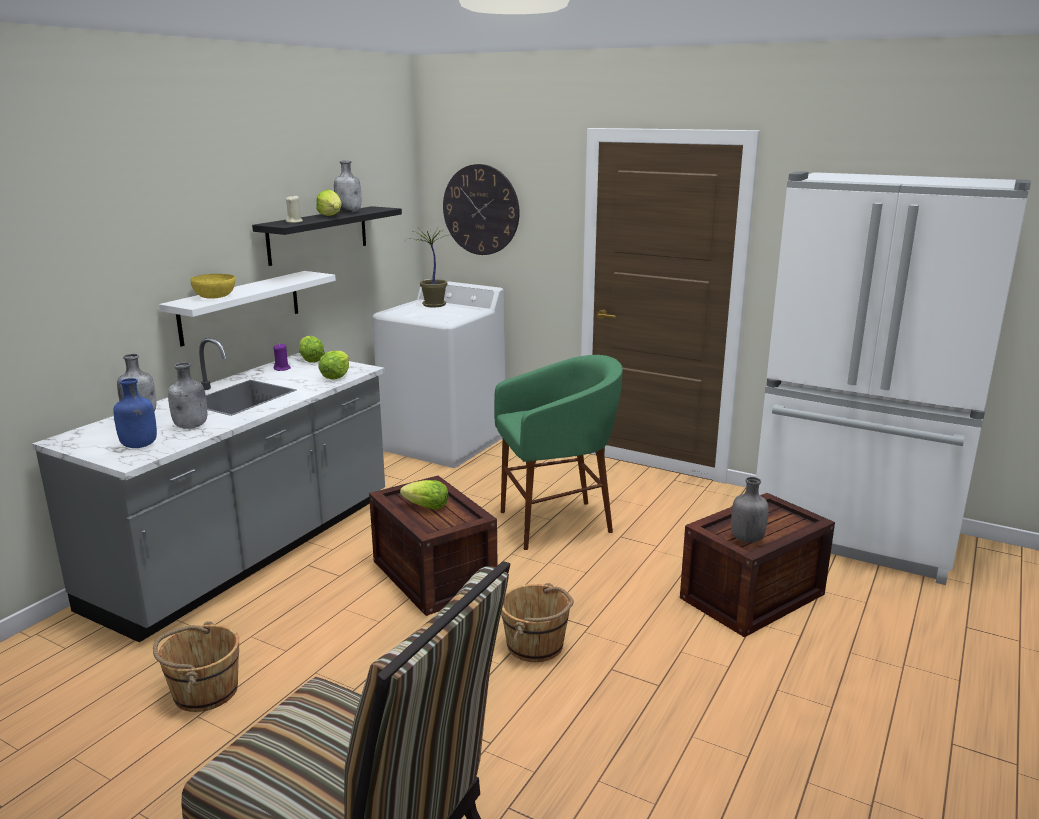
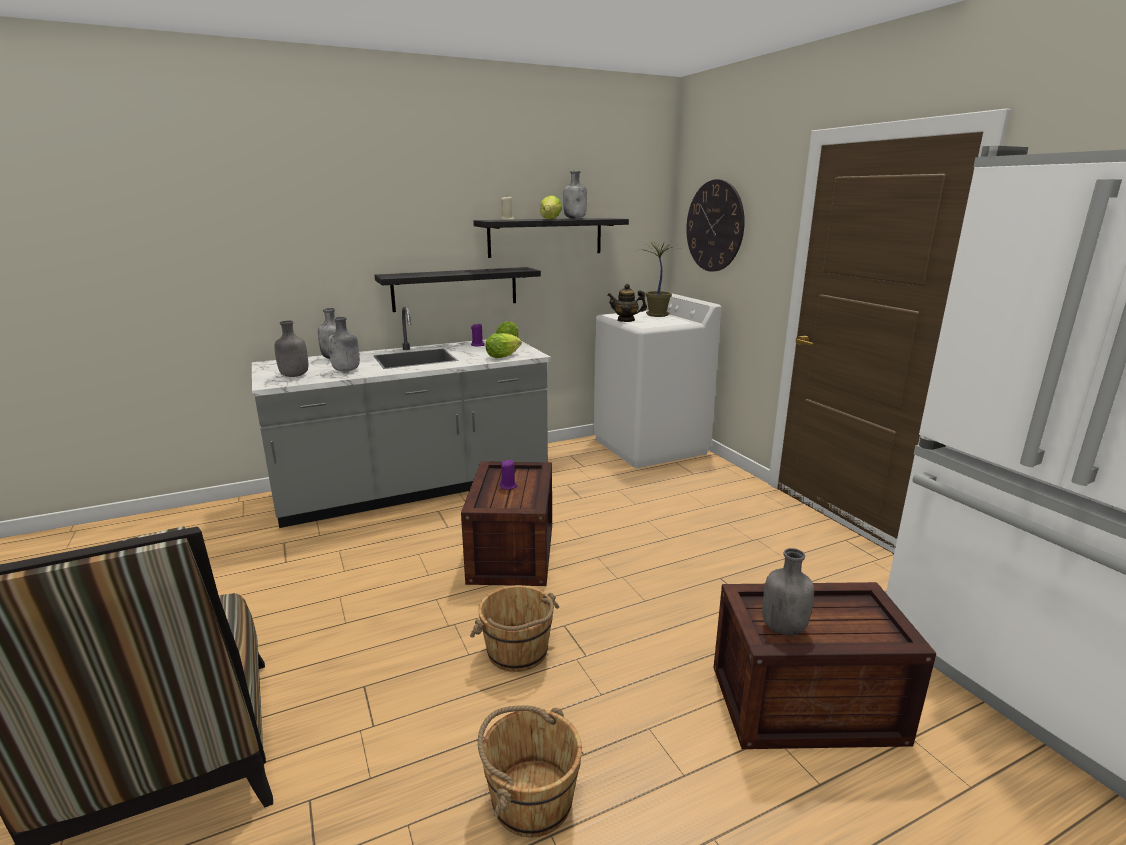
camera: 35 degrees right, 0 degrees up
blue bottle [113,378,157,448] -> grey bottle [274,321,308,377]
brown bucket [153,621,239,712] -> brown bucket moved to [478,705,582,837]
white shelf [159,271,336,347] -> black shelf [375,267,541,312]
yellow bowl [190,274,235,298] -> none
lettuce [400,480,449,510] -> purple candle [500,460,517,490]
green stool [494,355,623,550] -> none
none -> teapot [608,284,647,322]

